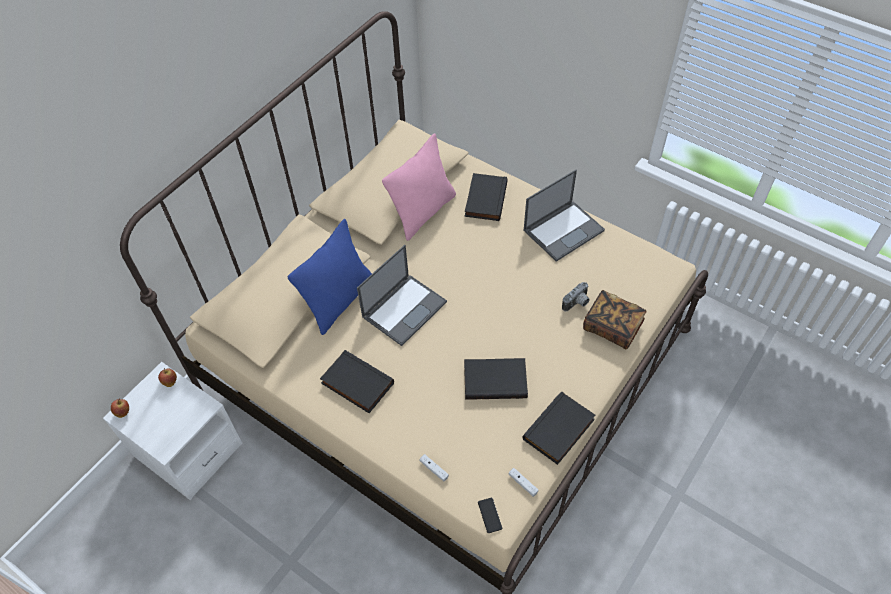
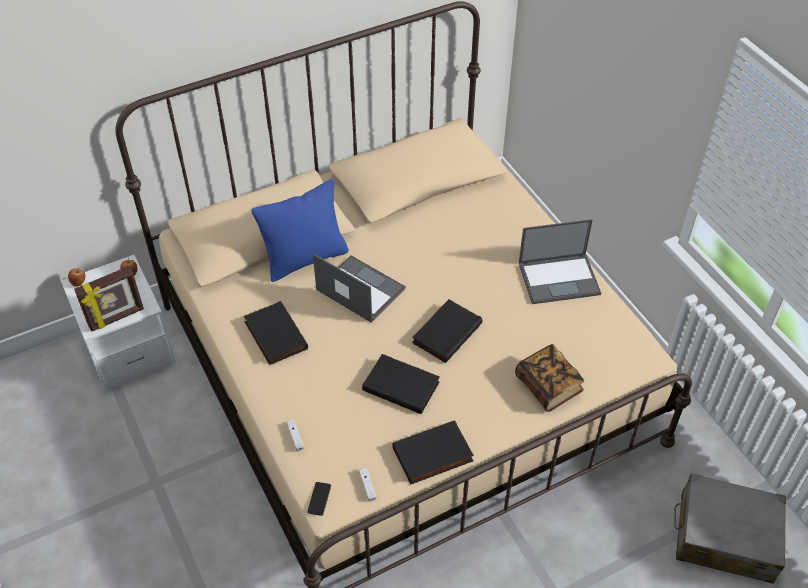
camera: 25 degrees right, 5 degrees down
laptop [357,245,447,346] -> laptop turned 120 degrees counterclockwise [313,253,406,323]
pink pillow [382,133,456,241] -> none
black book [465,173,508,221] -> black book moved to [412,299,483,363]
camera [562,282,590,311] -> none
none -> picture frame [74,266,144,332]
none -> grey suitcase [674,473,786,584]

